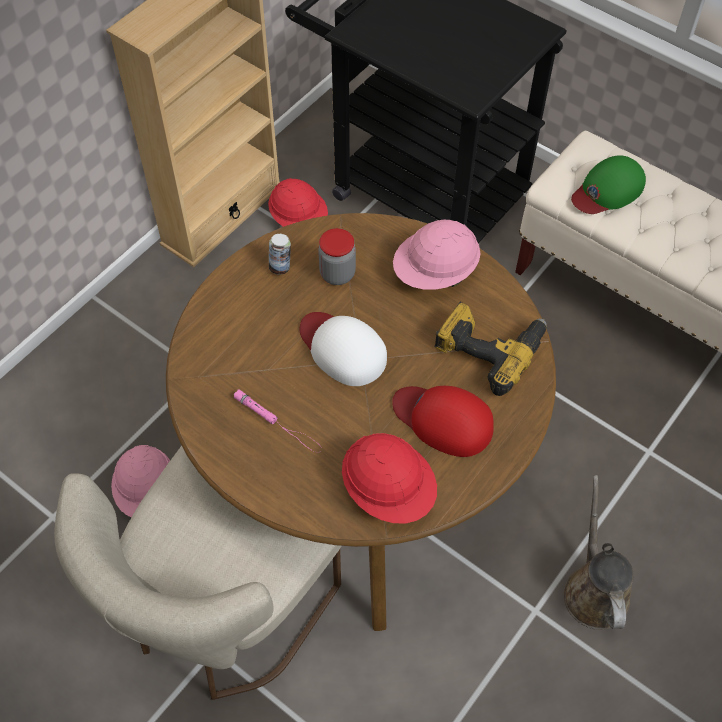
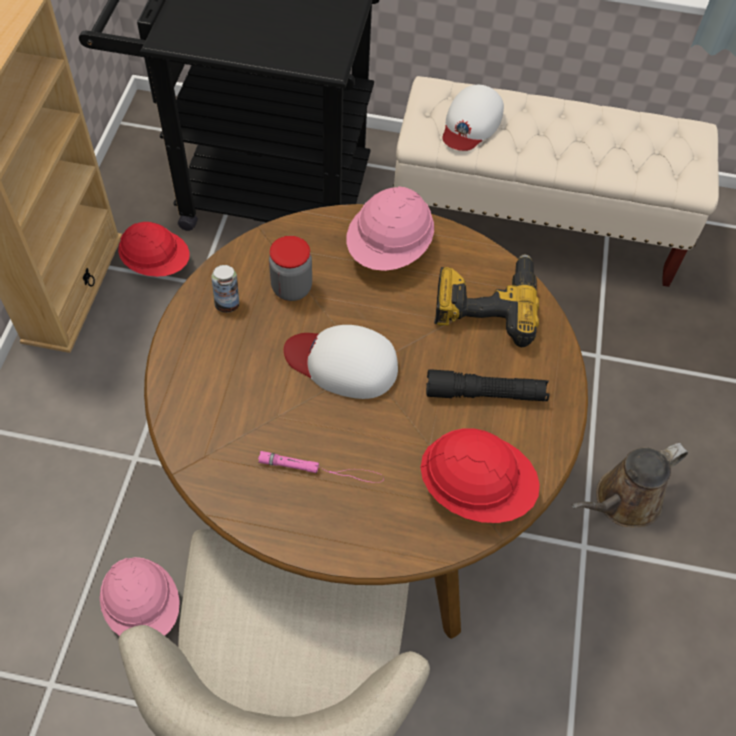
camera: 30 degrees left, 0 degrees up
red cap [392,386,494,457] -> black flashlight [426,369,549,401]
brown watering can [564,475,633,630] -> brown watering can turned 90 degrees counterclockwise [571,443,688,527]
green cap [571,155,646,214] -> white cap [443,85,504,151]

